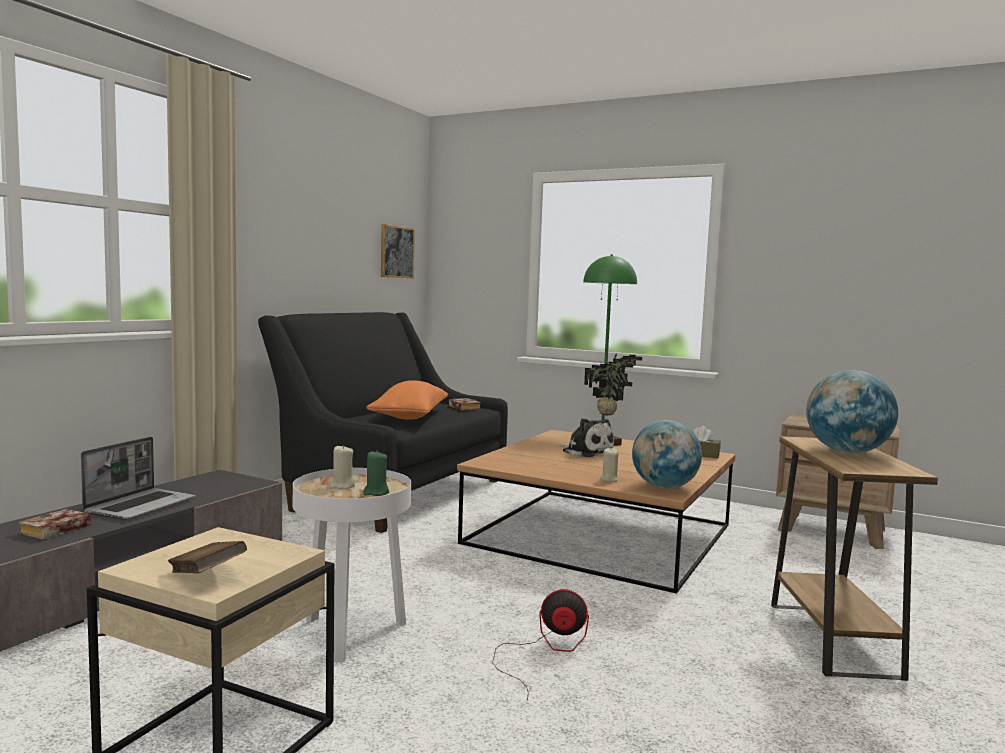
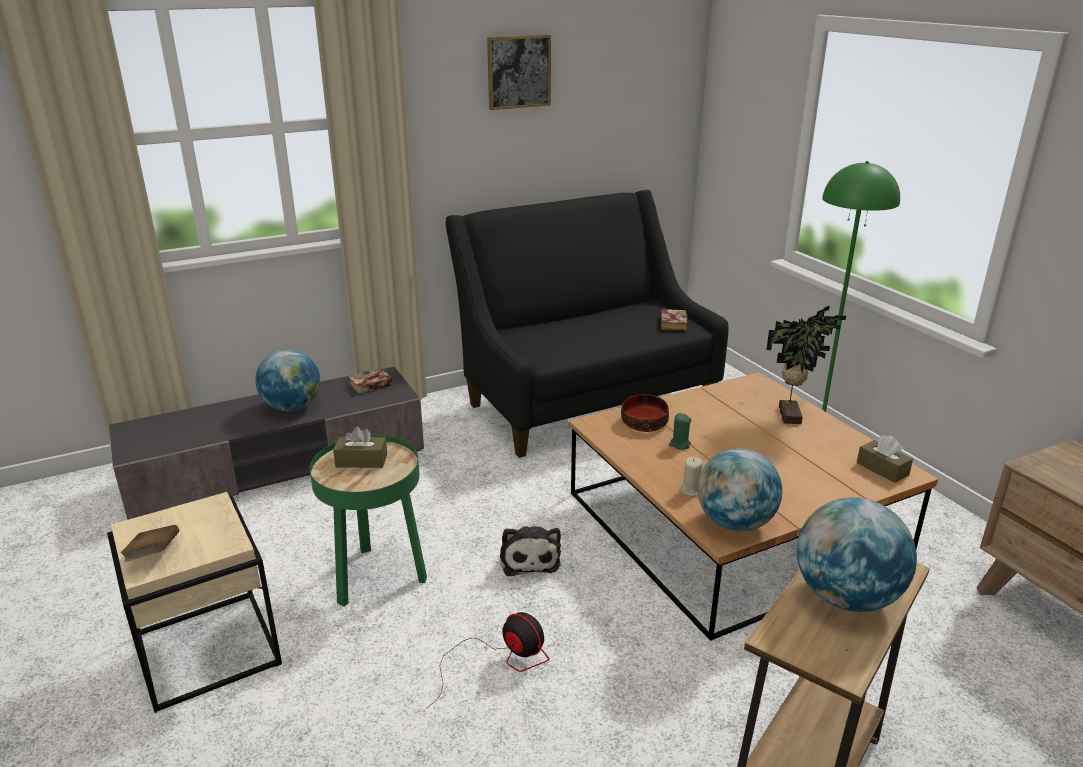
camera: 35 degrees right, 20 degrees up
book [18,509,92,540] -> book moved to [349,368,393,394]
laptop [81,437,195,520] -> globe [255,349,320,411]
white side table [293,468,411,662] -> green side table [310,435,427,607]
beige candle [330,445,355,489] -> brown tissue box [333,427,387,468]
green candle [363,451,389,496] -> green candle moved to [669,413,691,450]
orange pillow [366,380,448,419] -> none
picture [381,224,415,278] -> picture moved to [487,35,551,110]
plush toy [558,418,614,457] -> plush toy moved to [500,526,561,576]
none -> bowl [621,394,669,432]

